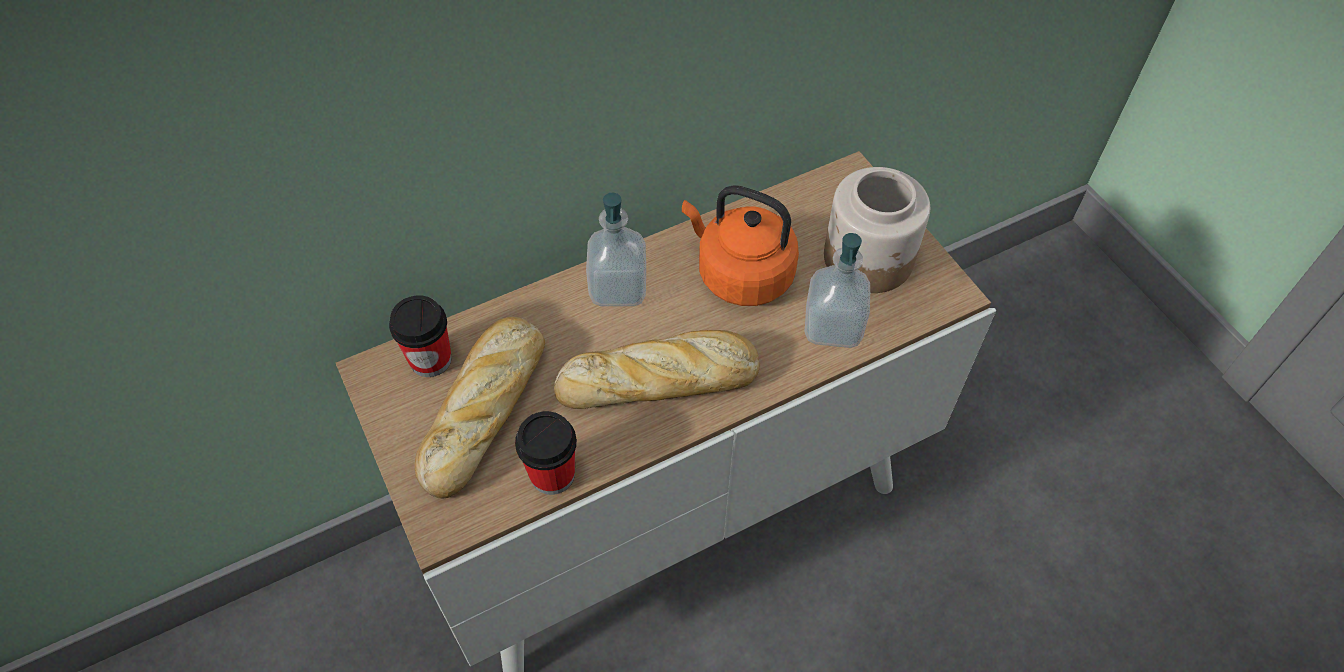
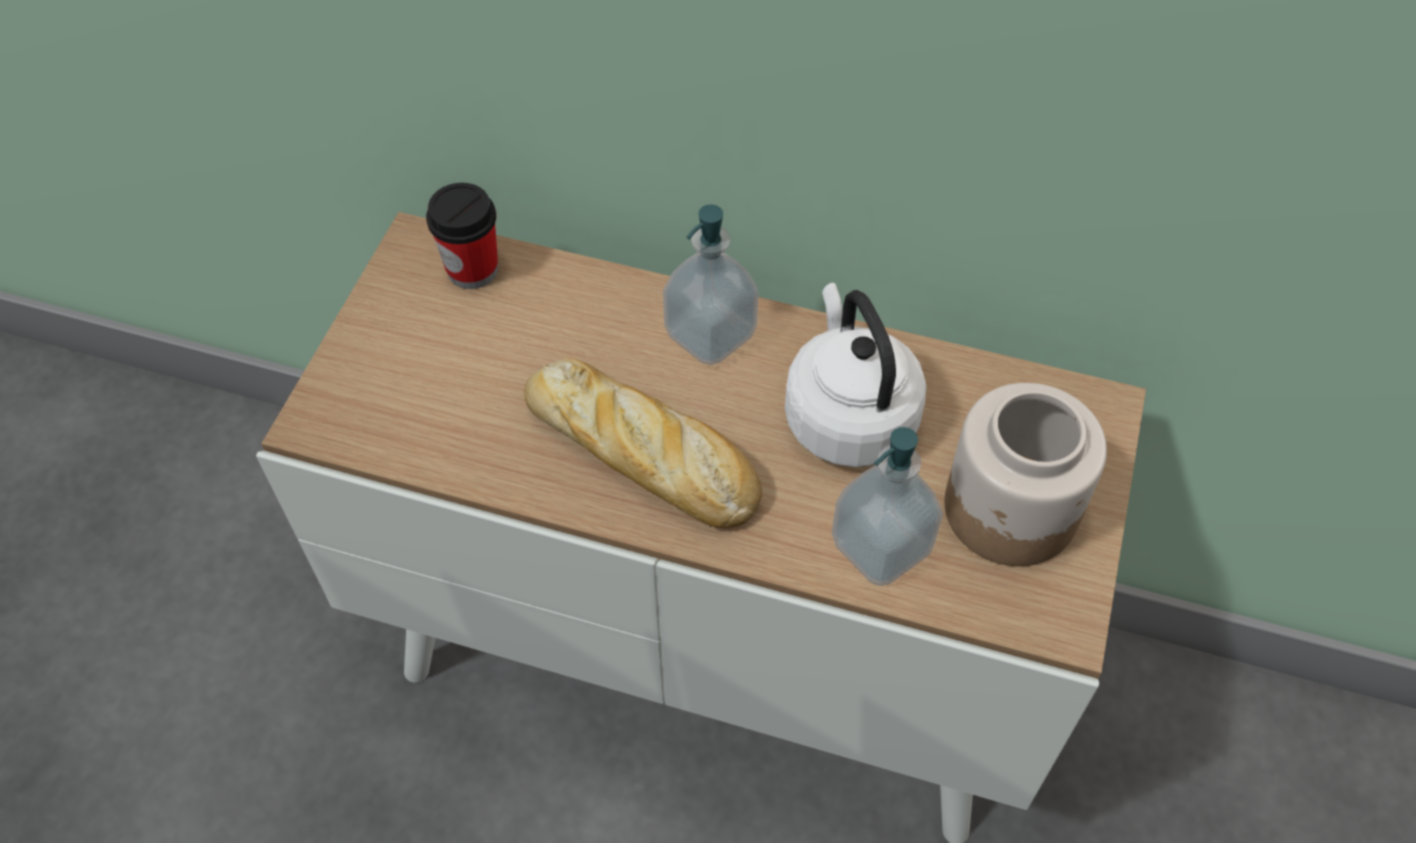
camera: 45 degrees right, 0 degrees up
bread [415,317,545,498] -> none
cup [515,411,577,495] -> none
orange kettle [682,185,799,306] -> white kettle [785,283,926,467]

